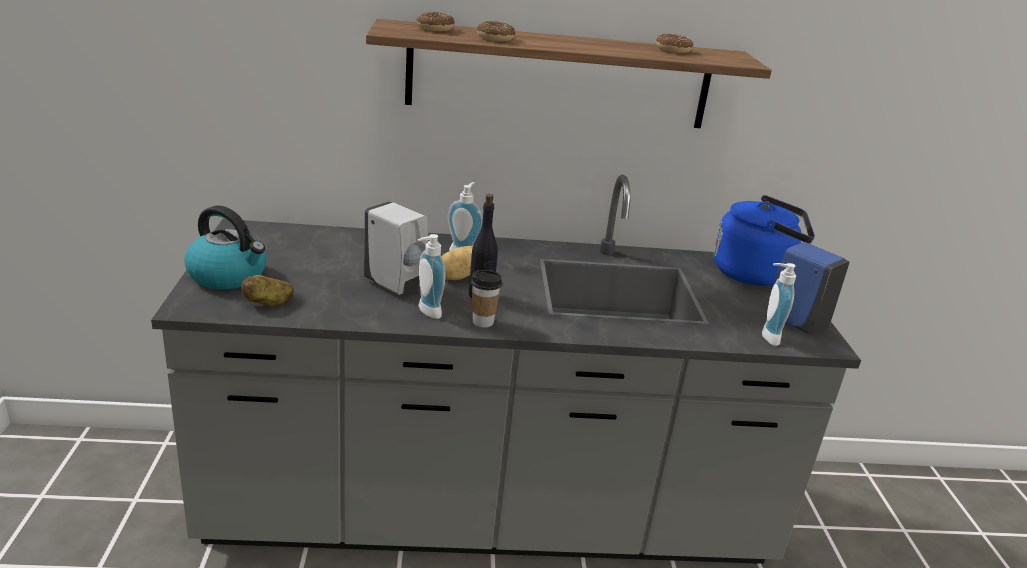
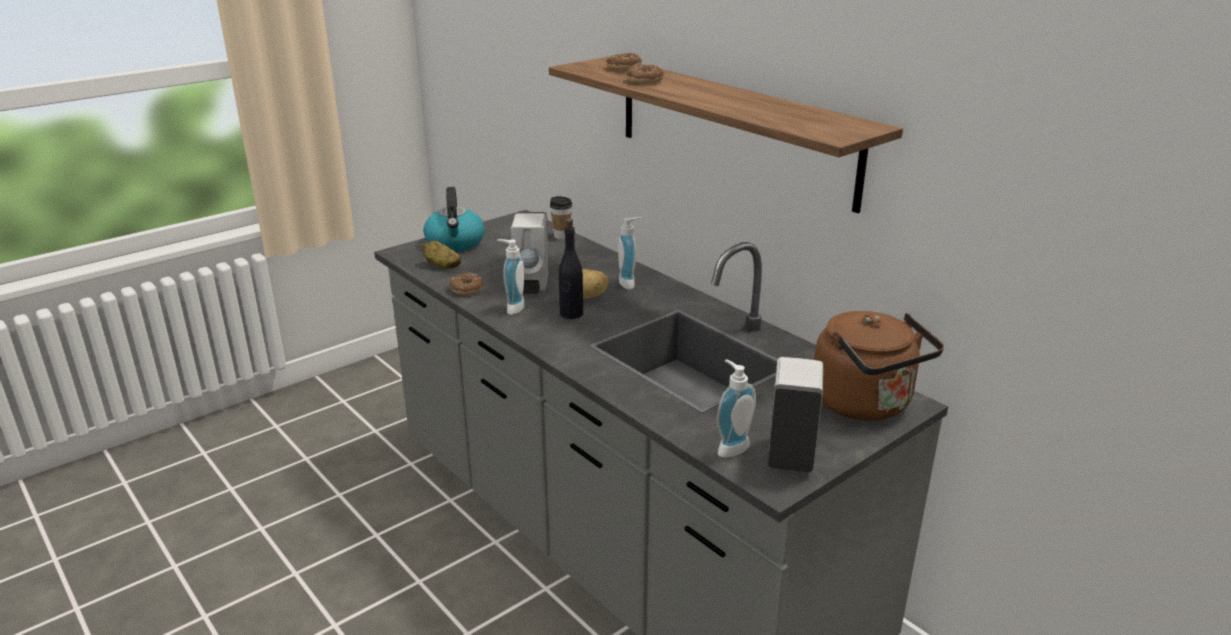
camera: 55 degrees right, 0 degrees up
cup [471,270,502,327] -> cup moved to [550,196,572,239]
donut [656,33,693,53] -> donut moved to [449,273,484,295]
blue kettle [714,195,815,286] -> brown kettle [814,311,944,421]
blue soap dispenser [772,242,850,336] -> white soap dispenser [768,357,823,472]

